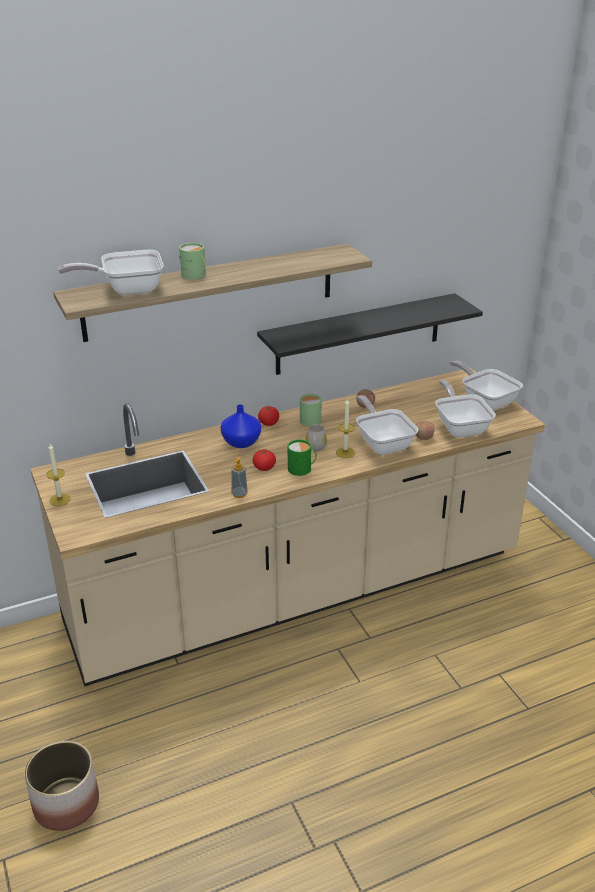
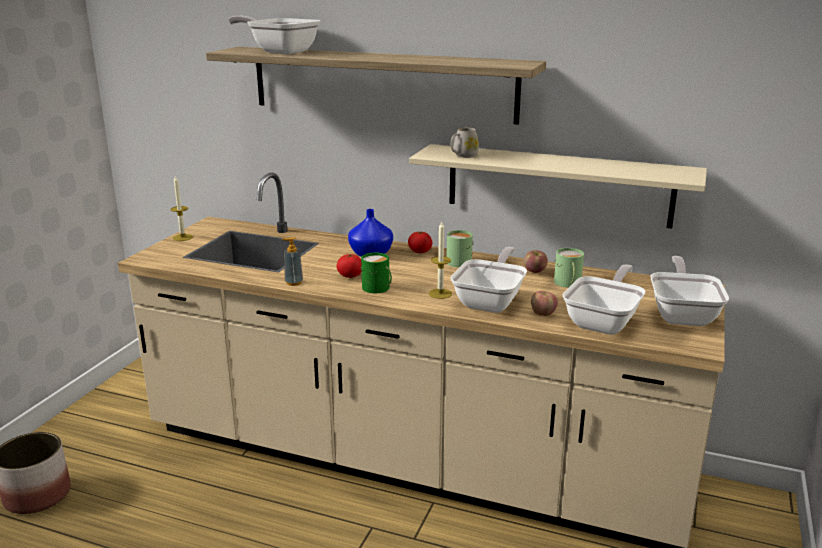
camera: 45 degrees right, 10 degrees down
green mug [179,243,206,280] -> green mug moved to [554,248,584,288]
black shelf [257,293,483,375] -> beige shelf [409,144,707,229]
white mug [306,424,327,451] -> white mug moved to [450,128,479,158]

